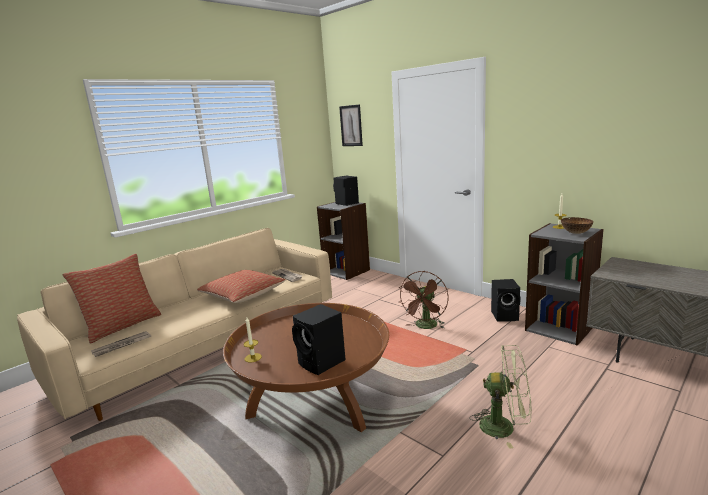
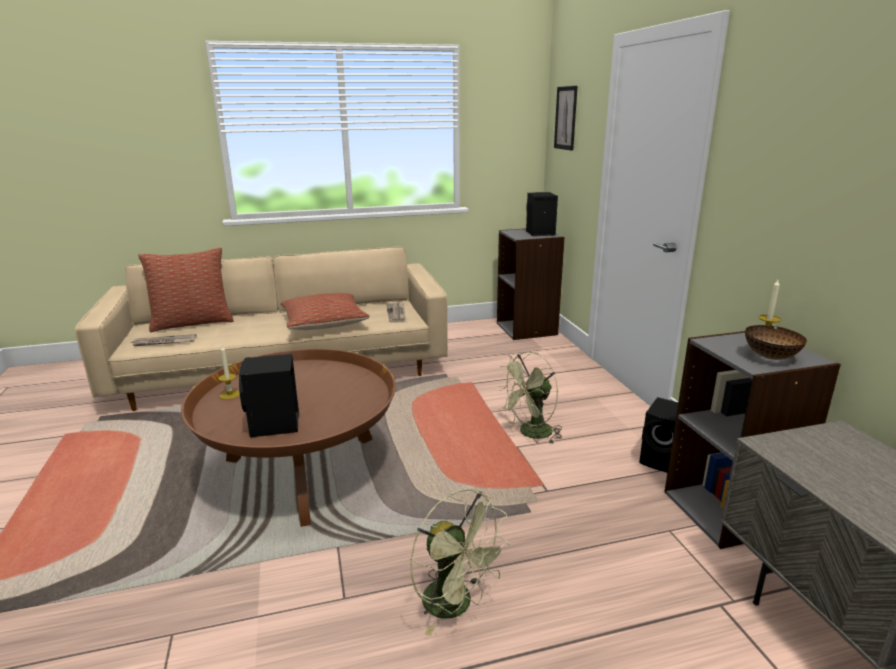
camera: 30 degrees right, 5 degrees up
brown fan [399,271,448,329] -> green fan [497,351,562,445]

